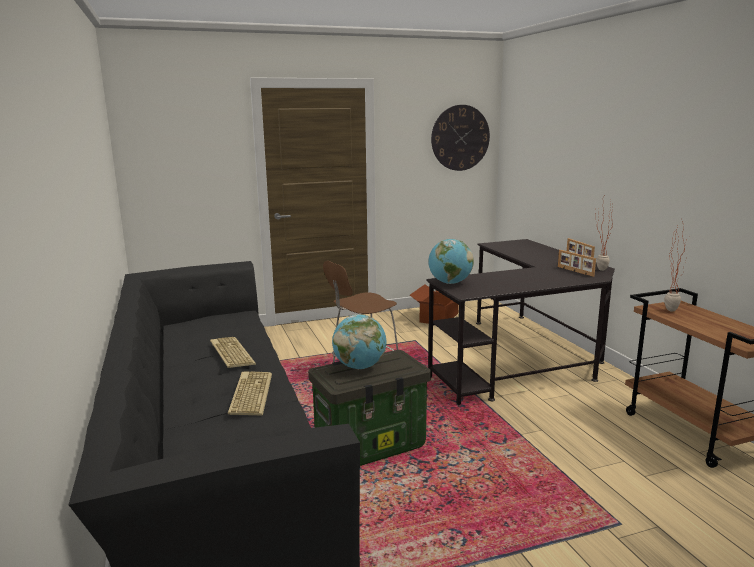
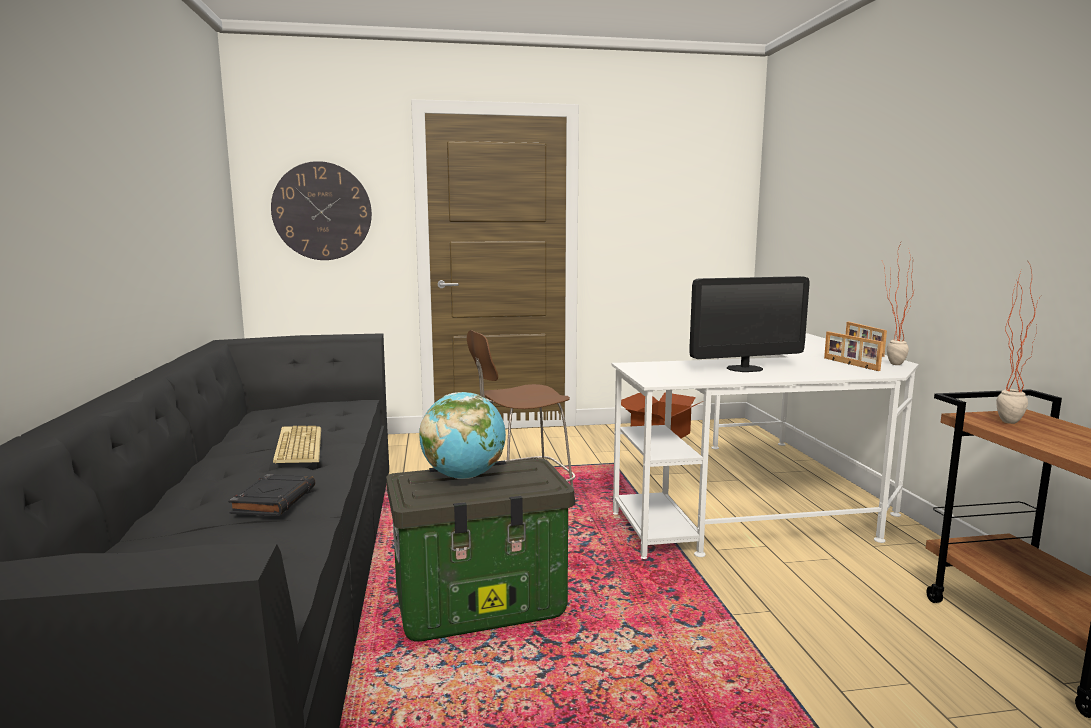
camera: 10 degrees right, 5 degrees down
keyboard [228,371,272,416] -> black book [228,474,315,516]
black desk [426,239,615,406] -> white desk [612,333,919,559]
globe [428,239,474,284] -> none
wall clock [431,105,490,171] -> wall clock moved to [271,161,372,260]
none -> monitor [690,276,810,372]

